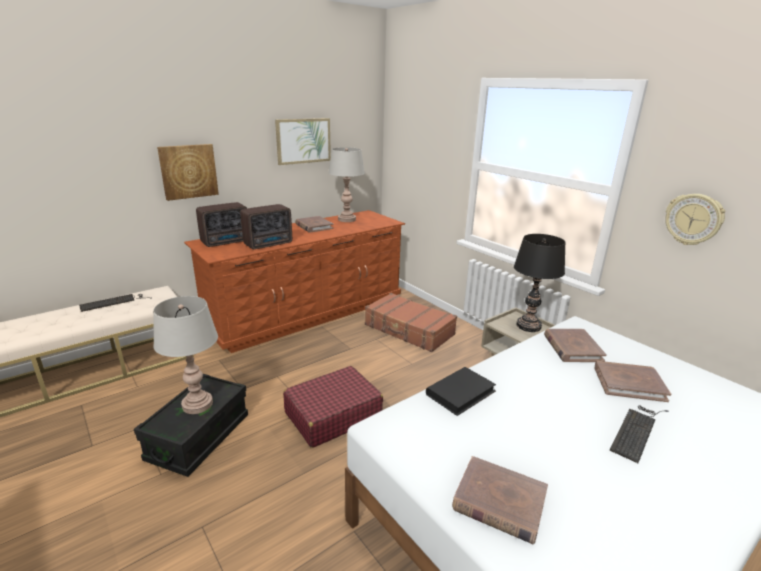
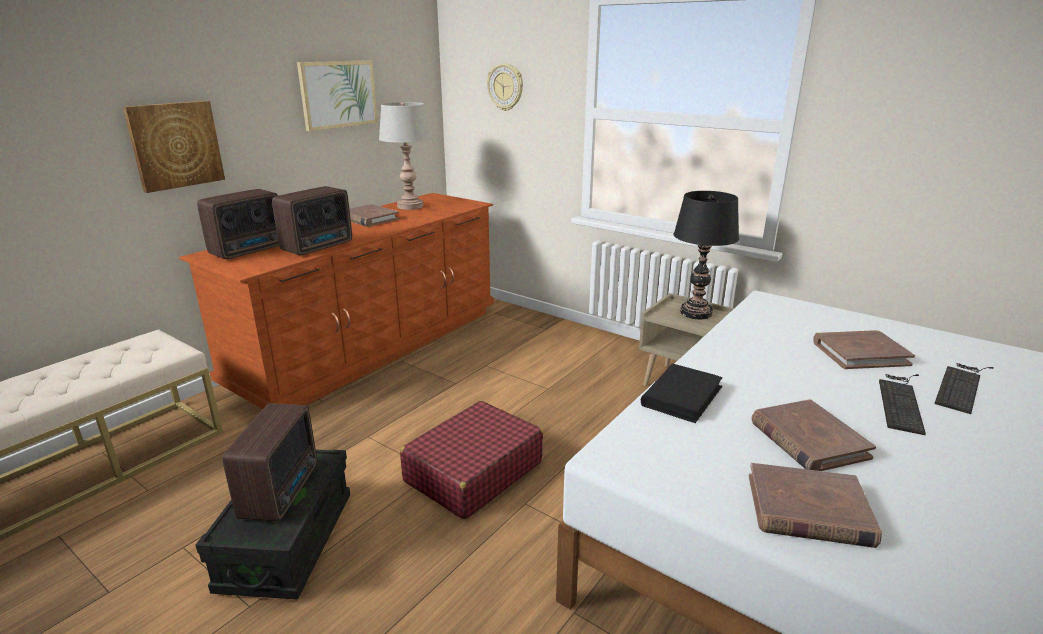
camera: 15 degrees left, 0 degrees up
keyboard [79,294,152,312] -> keyboard moved to [934,363,994,414]
grey table lamp [153,296,218,414] -> radio [222,403,317,521]
brown suitcase [365,293,457,352] -> none
brown book [544,329,607,362] -> brown book moved to [751,399,876,471]
wall clock [665,194,725,245] -> wall clock moved to [487,63,523,111]

